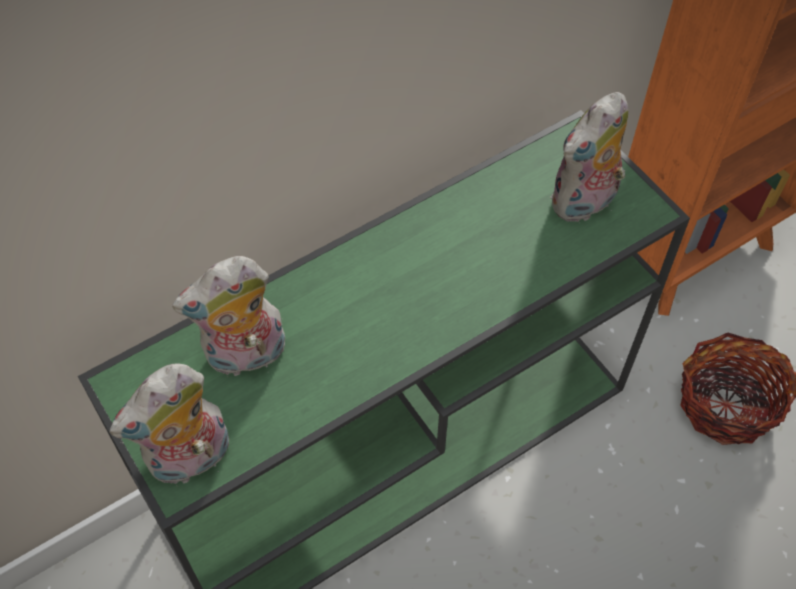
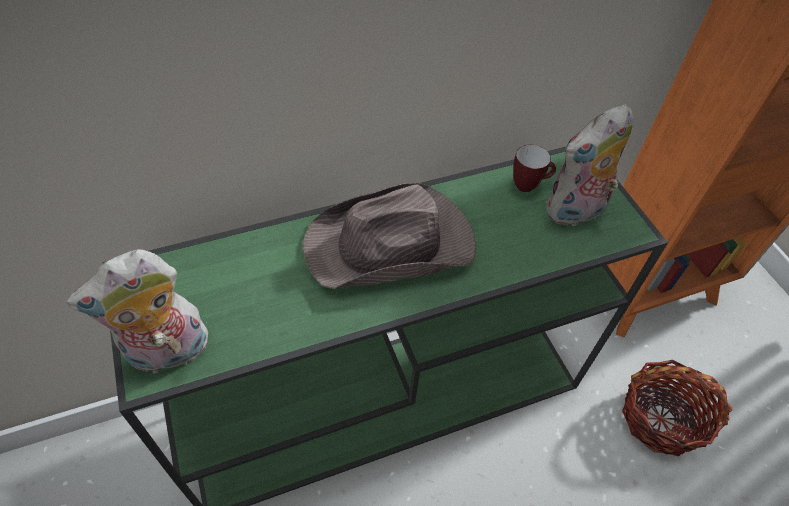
camera: 10 degrees right, 5 degrees down
plush toy [172,256,285,376] -> none
none -> brown hat [303,183,476,289]
none -> mug [513,145,556,192]

